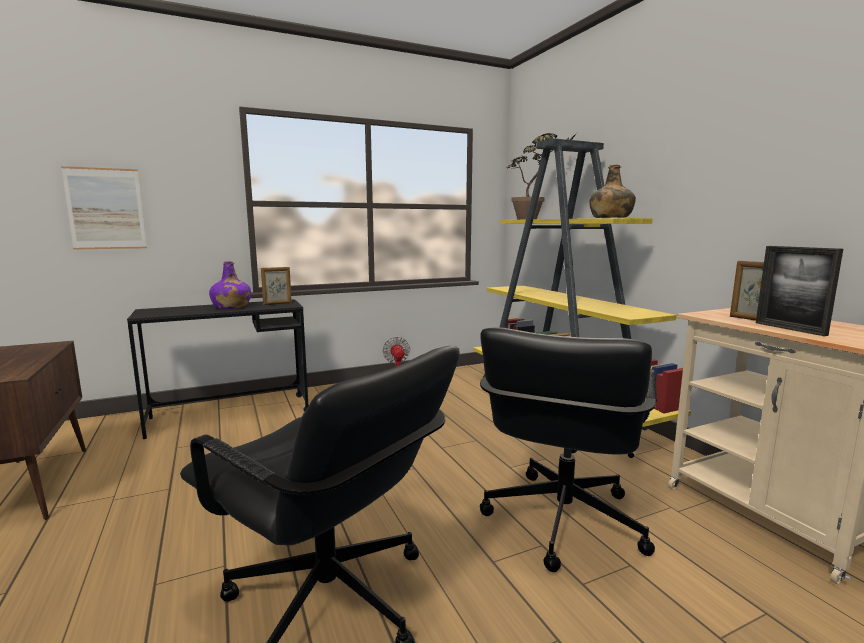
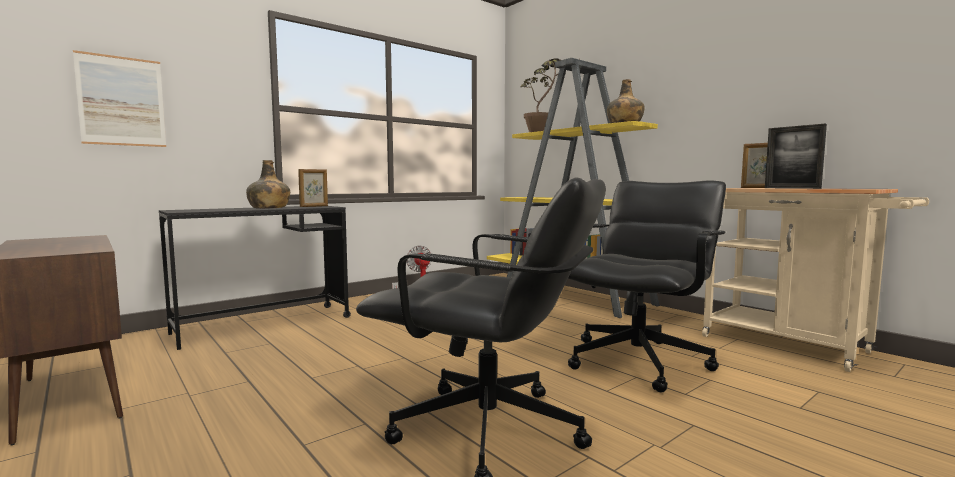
camera: 15 degrees left, 5 degrees down
purple bottle [209,261,251,309] -> green bottle [246,160,290,209]
black office chair [480,328,657,572] -> black office chair turned 150 degrees counterclockwise [568,180,726,392]

